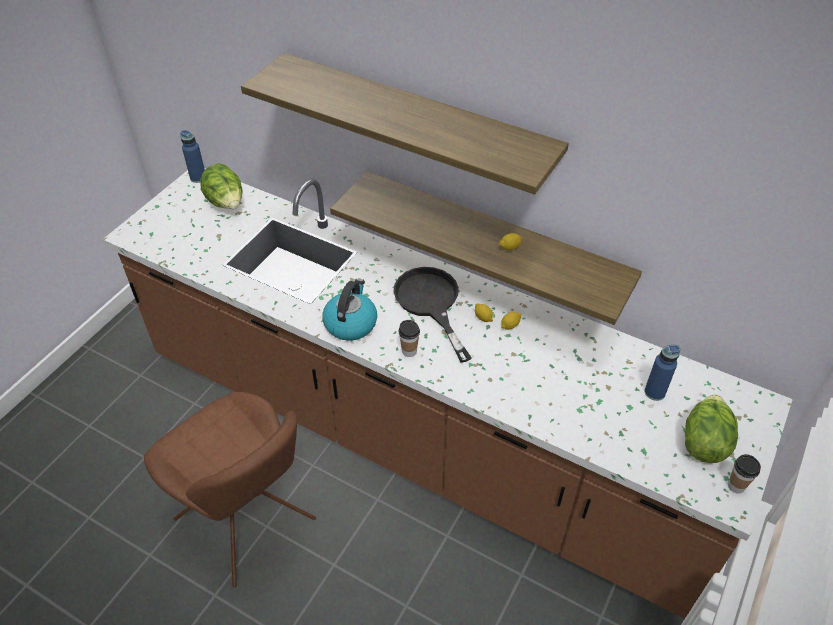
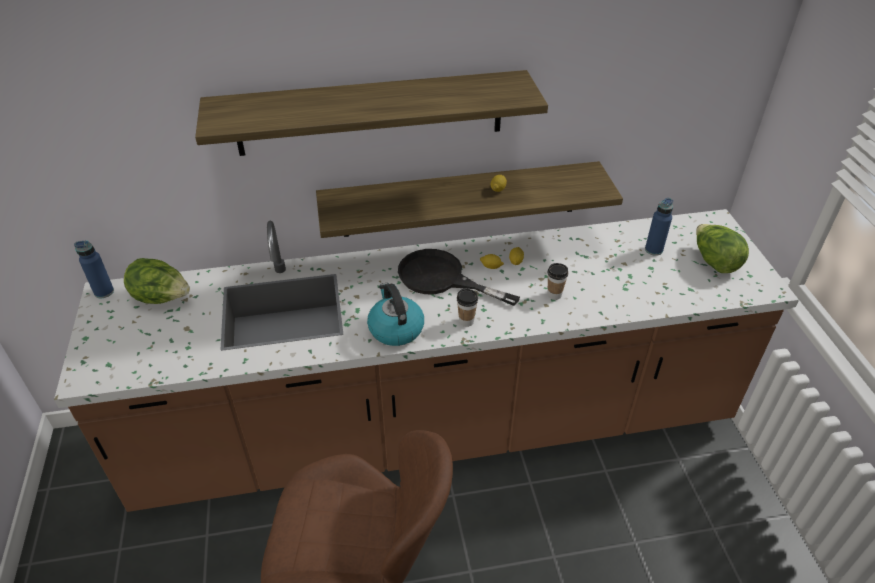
camera: 40 degrees left, 5 degrees down
cup [728,454,761,494] -> cup moved to [547,263,568,300]

